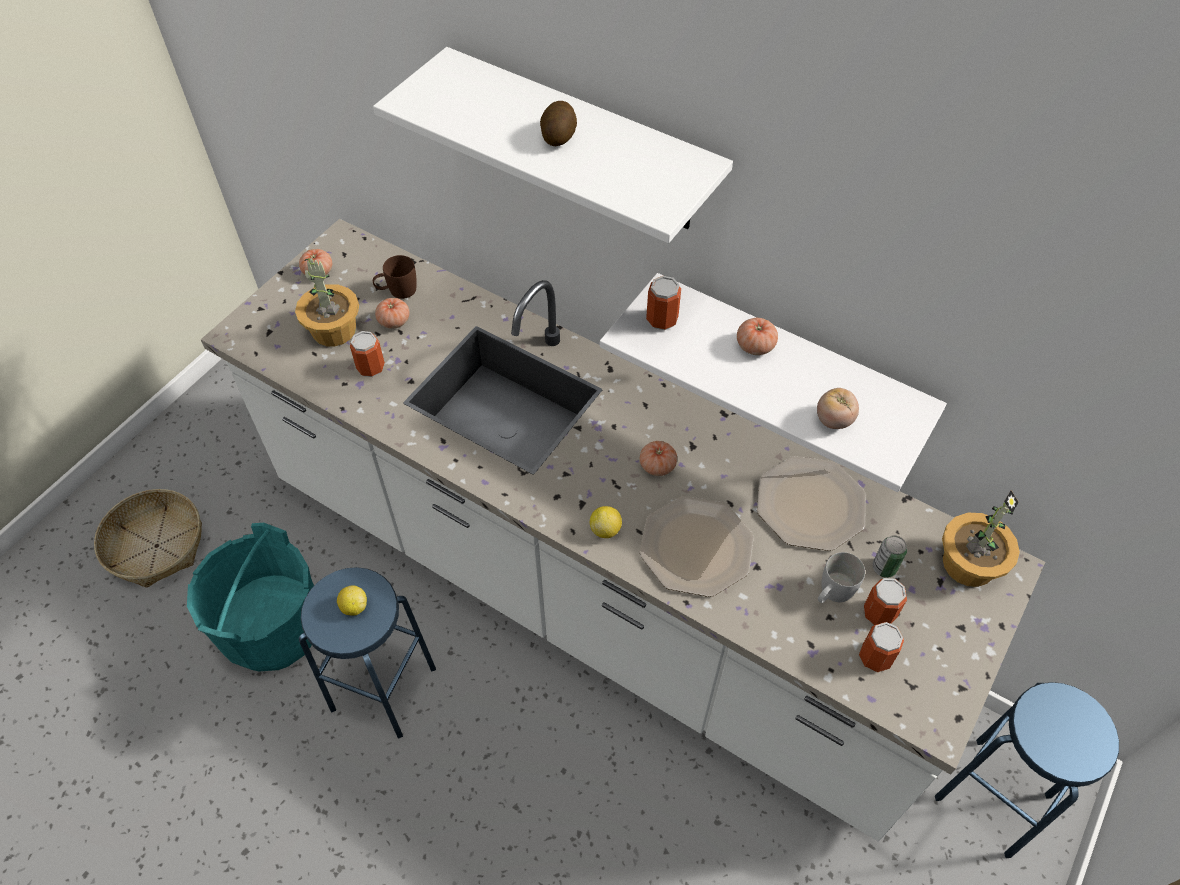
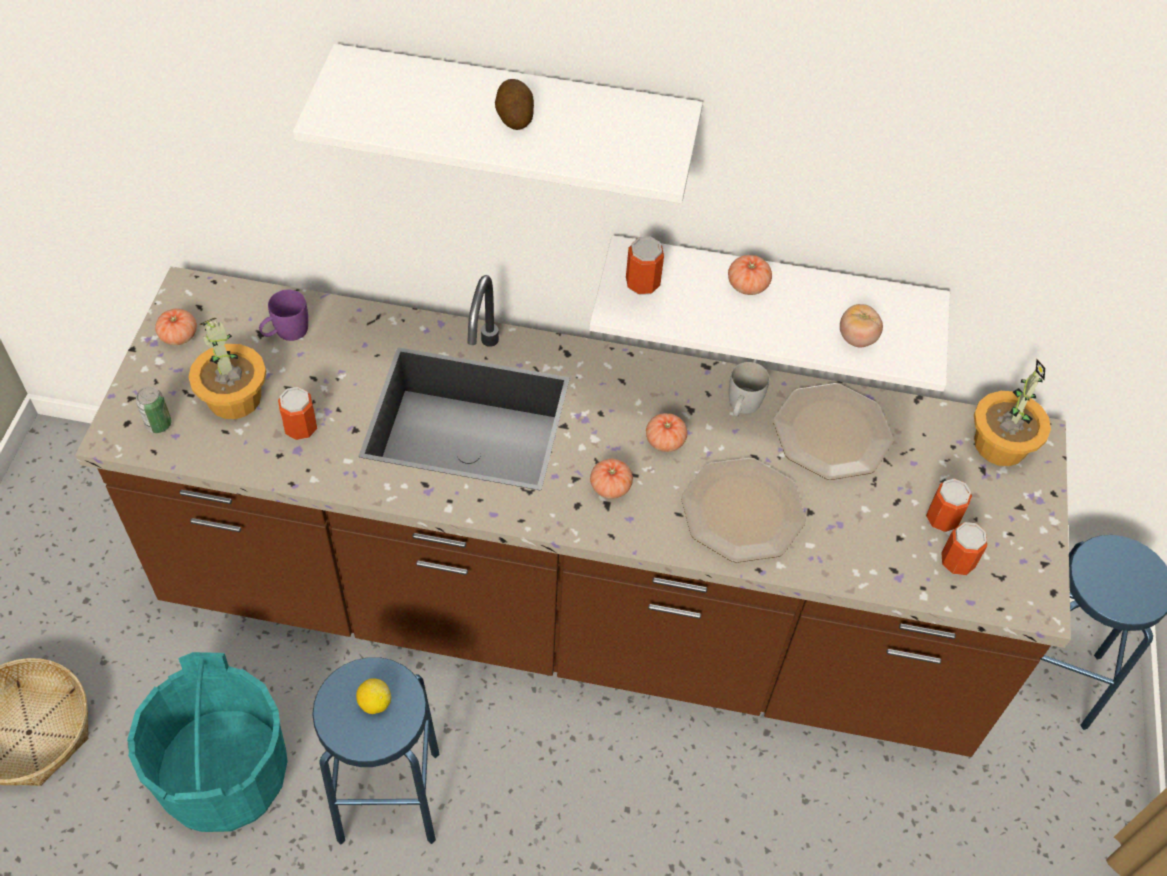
camera: 25 degrees left, 0 degrees up
white counter [200,219,1045,841] -> brown counter [75,266,1071,757]
brown mug [373,255,417,299] -> purple mug [259,290,308,341]
tomato [375,298,409,329] -> tomato moved to [590,459,633,499]
lemon [590,506,622,538] -> none
white mug [818,552,865,603] -> white mug moved to [729,362,770,417]
can [872,535,907,578] -> can moved to [136,386,172,433]

